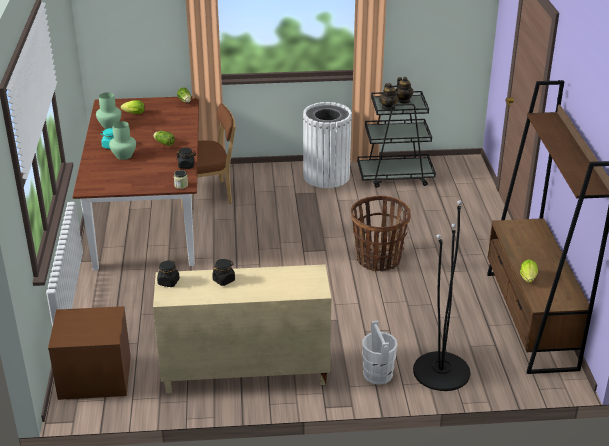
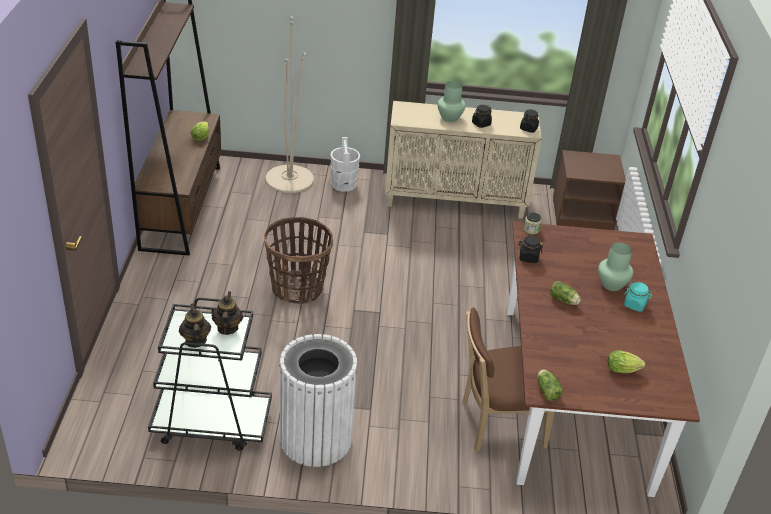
camera: 175 degrees left, 5 degrees up
green vase [96,92,121,129] -> green vase moved to [437,81,466,122]
black floor lamp [413,200,470,391] -> beige floor lamp [265,16,314,193]

